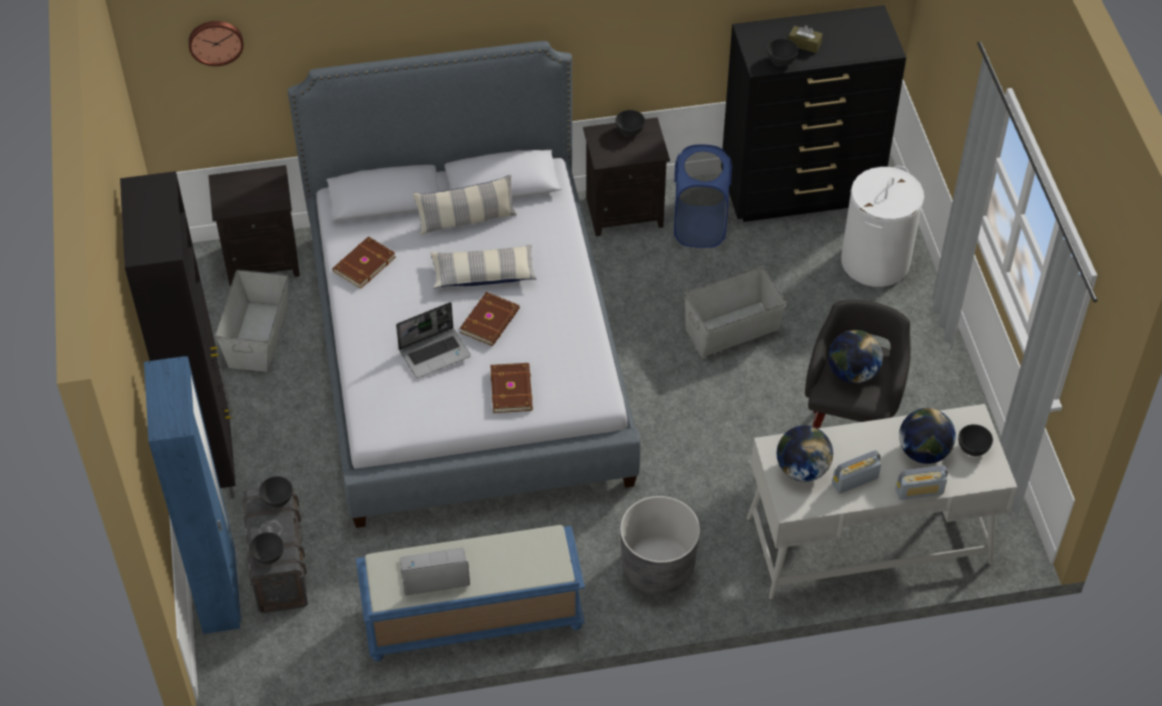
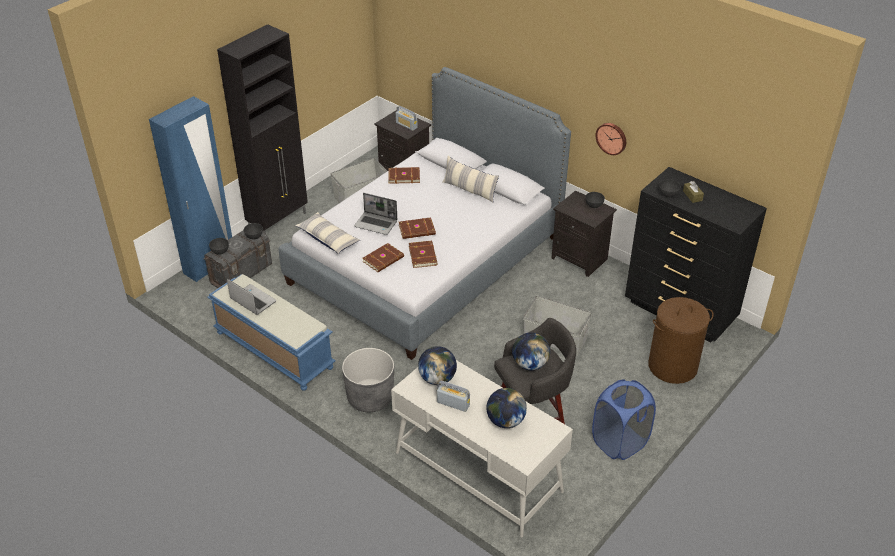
camera: 50 degrees right, 10 degrees down
wall clock [188,21,244,66] -> wall clock moved to [595,123,626,155]
pillow [430,244,537,288] -> pillow moved to [295,212,360,254]
blue laundry basket [674,144,732,248] -> blue laundry basket moved to [592,379,656,460]
white laundry basket [841,166,924,287] -> brown laundry basket [648,297,714,384]
radio [896,465,948,500] -> radio moved to [396,106,418,131]
grey bowl [958,424,993,456] -> none
none -> brown book [409,241,438,268]

